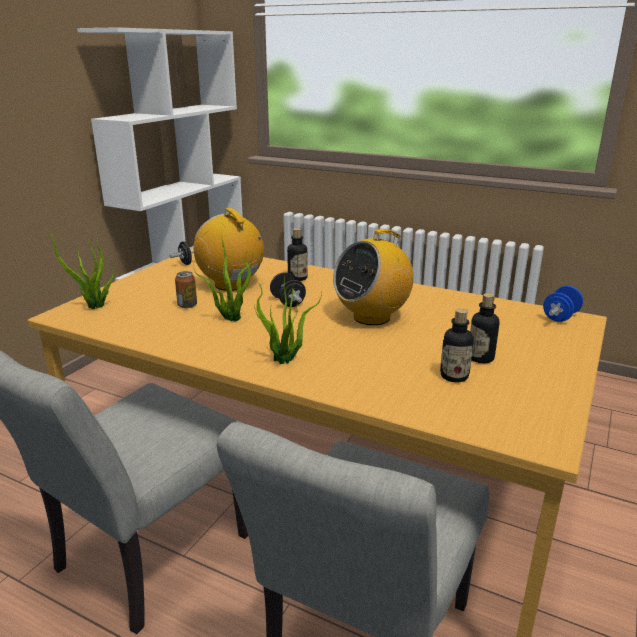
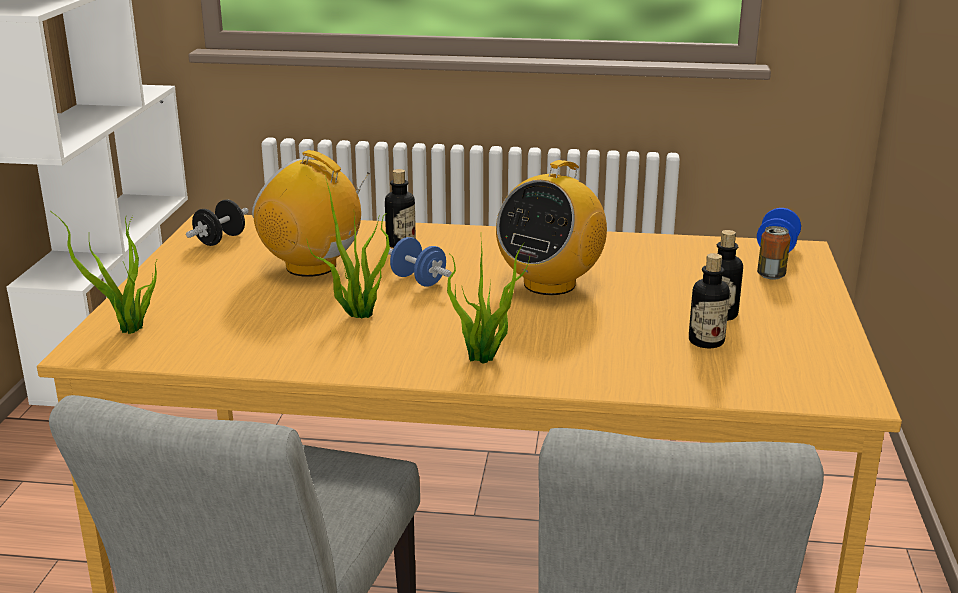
camera: 20 degrees left, 0 degrees up
can [175,271,197,308] -> can moved to [757,226,791,280]
black dumbbell [270,272,306,307] -> blue dumbbell [388,237,452,287]

